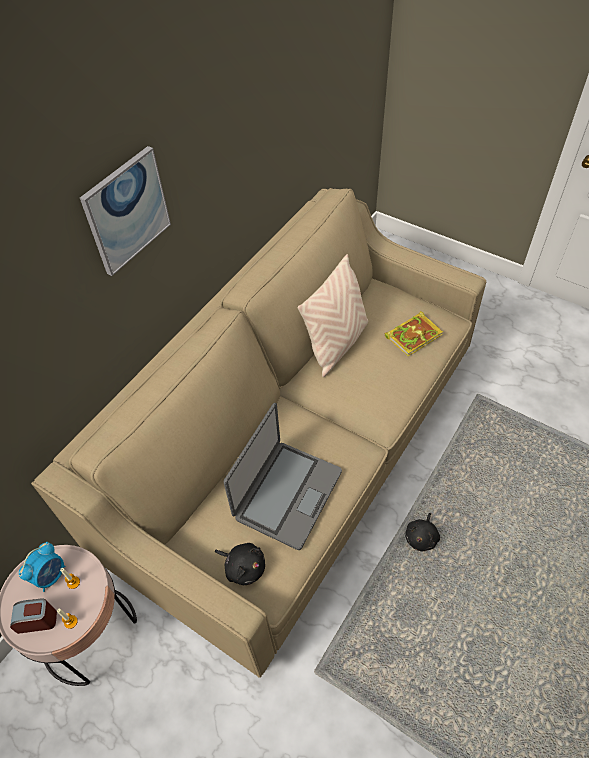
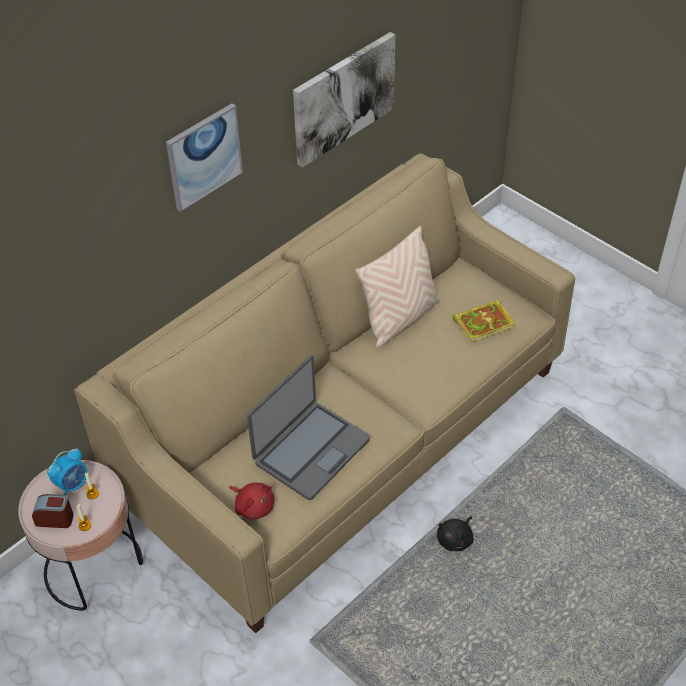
camera: 10 degrees right, 5 degrees down
black plush toy [215,543,265,585] -> red plush toy [229,483,274,520]
none -> picture [293,32,396,168]

